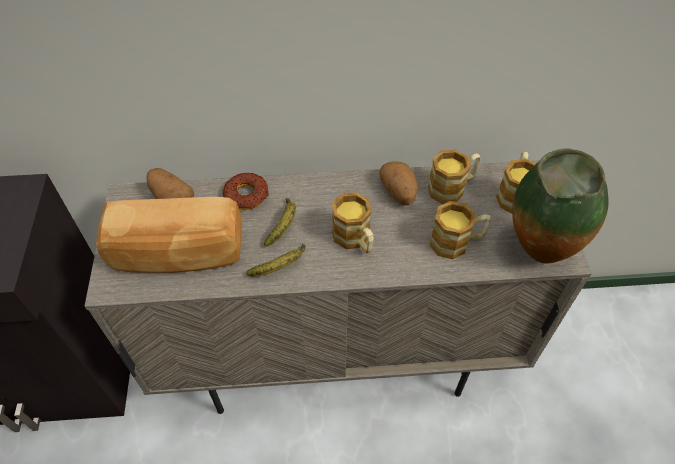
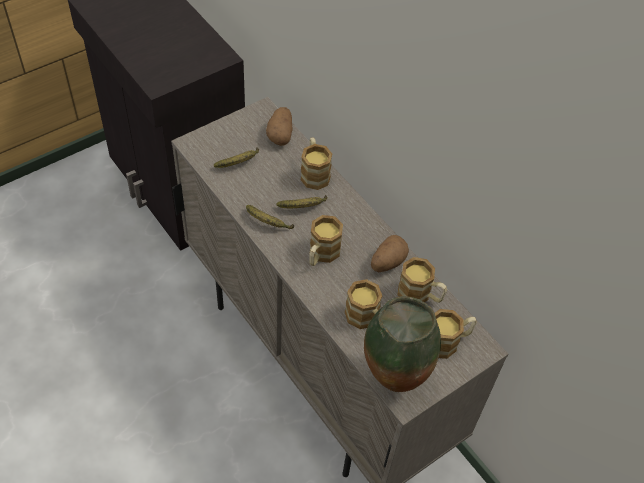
camera: 55 degrees right, 0 degrees up
bread [96,197,242,273] -> banana [214,147,259,168]
donut [223,173,269,210] -> mug [300,137,332,190]

